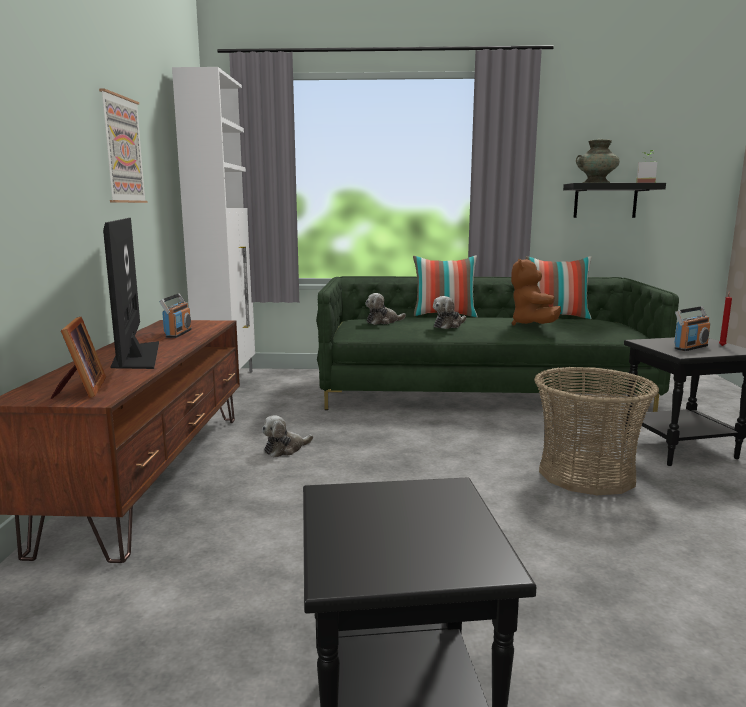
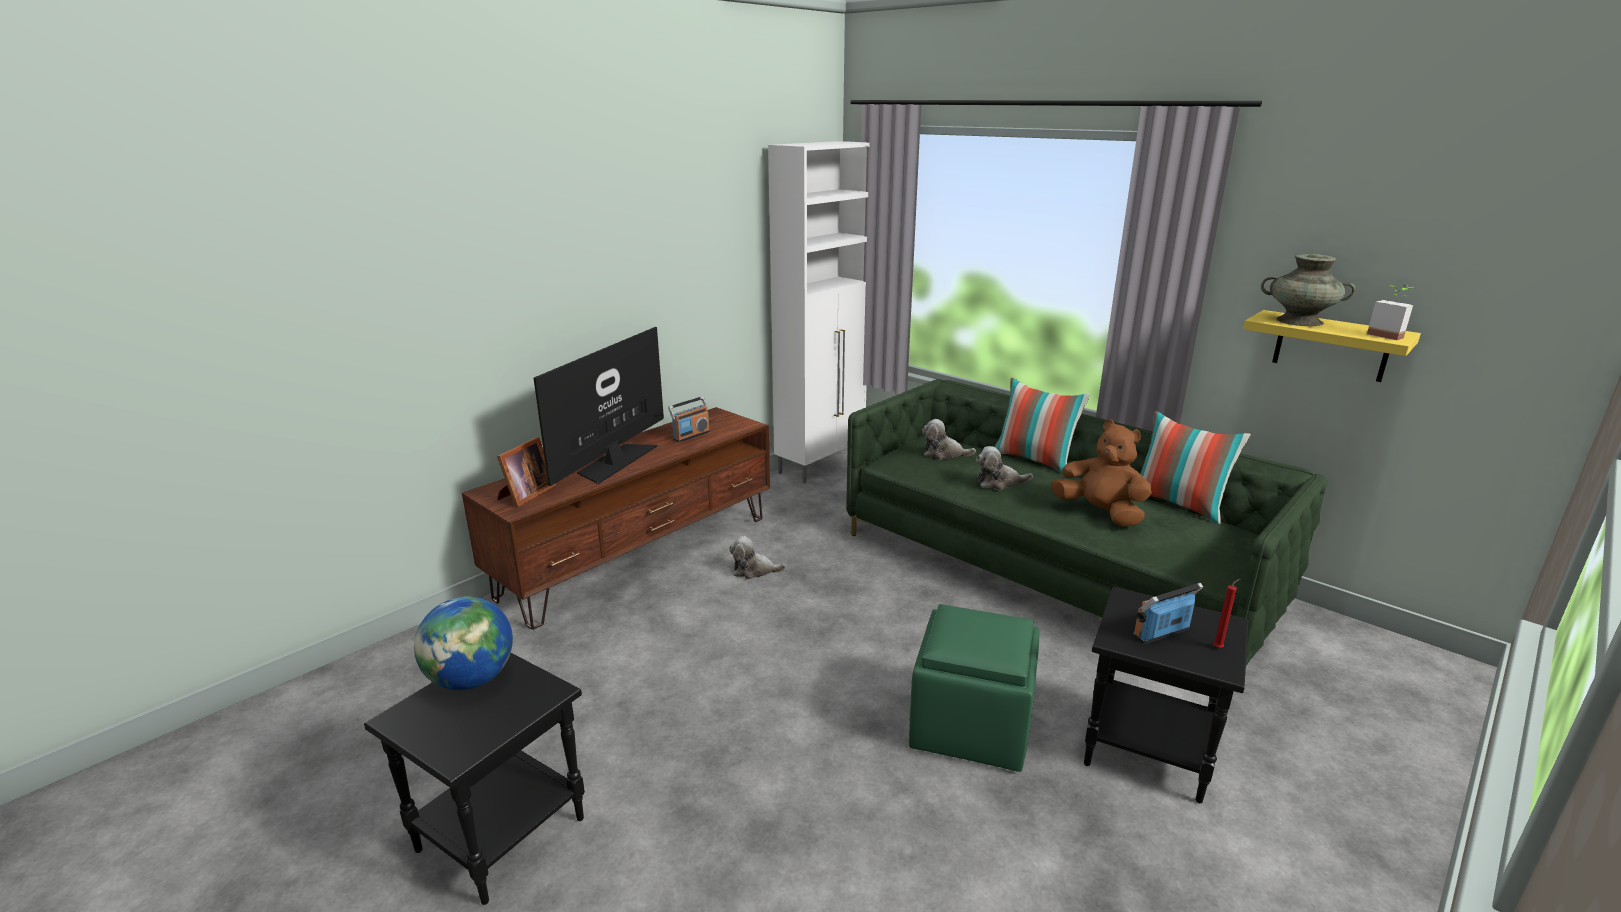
camera: 40 degrees right, 10 degrees up
picture [99,89,148,203] -> none
brown plush toy [511,259,561,325] -> brown plush toy turned 90 degrees clockwise [1051,420,1152,526]
basket [534,367,659,495] -> green ottoman [909,604,1039,772]
black shelf [563,183,666,218] -> yellow shelf [1243,310,1421,382]
radio [674,306,710,351] -> radio turned 150 degrees clockwise [1133,583,1203,644]
none -> globe [414,596,513,690]

